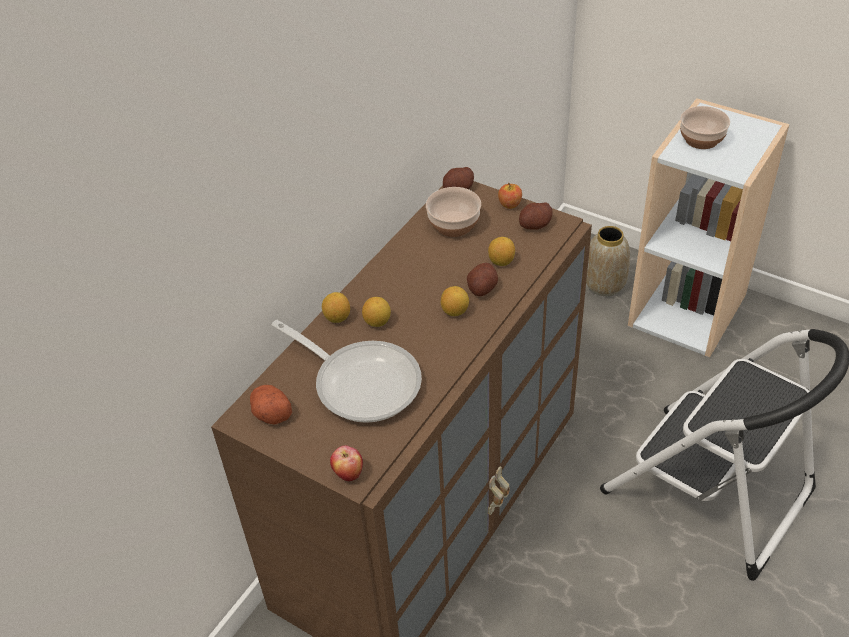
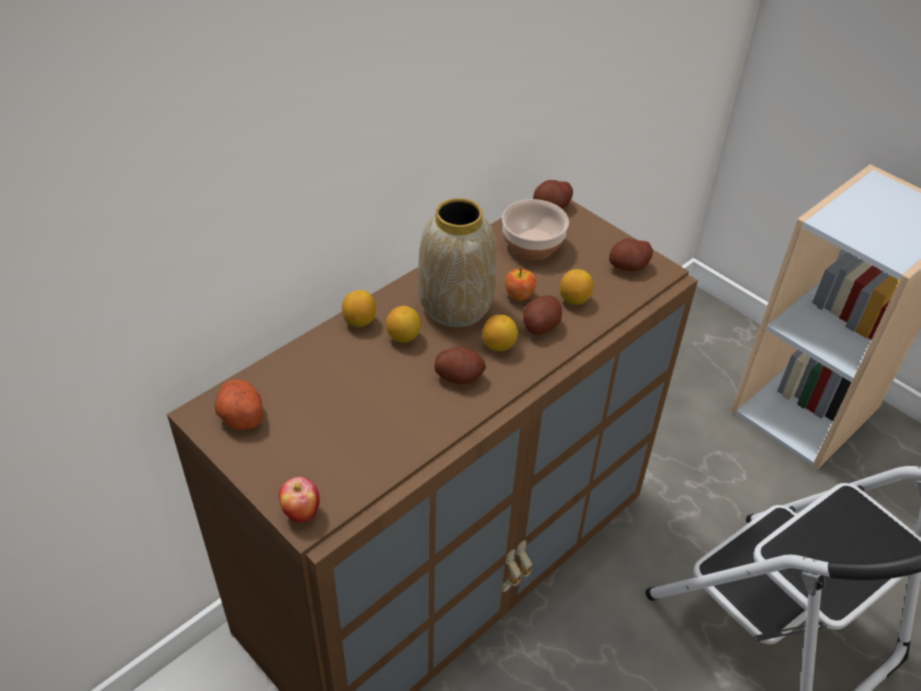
camera: 10 degrees right, 0 degrees up
frying pan [272,320,422,423] -> none
apple [498,183,522,209] -> apple moved to [505,268,536,301]
vase [586,226,630,296] -> vase moved to [418,198,497,327]
bowl [680,106,730,149] -> none
none -> potato [434,347,486,384]

